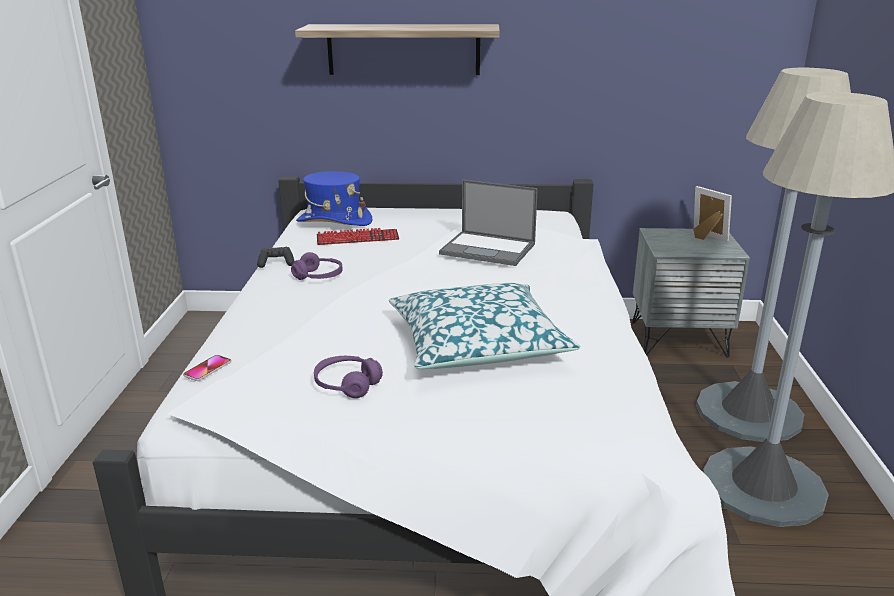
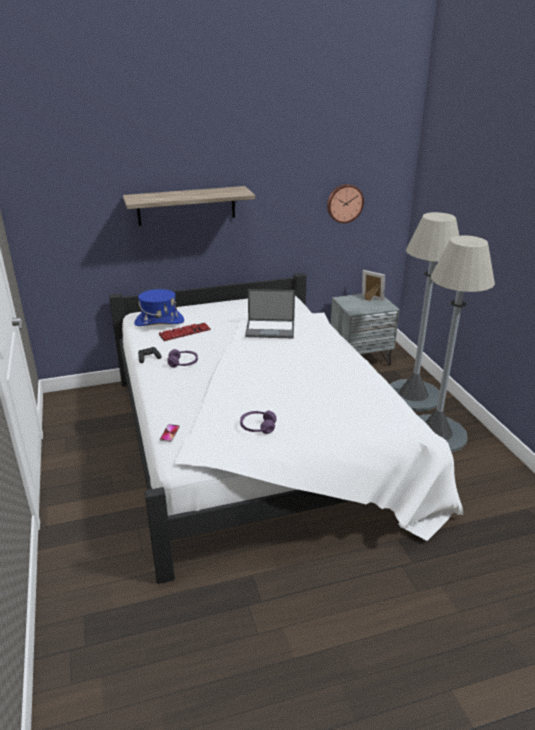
camera: 20 degrees left, 5 degrees up
pillow [389,283,580,369] -> none
none -> wall clock [327,184,364,223]

